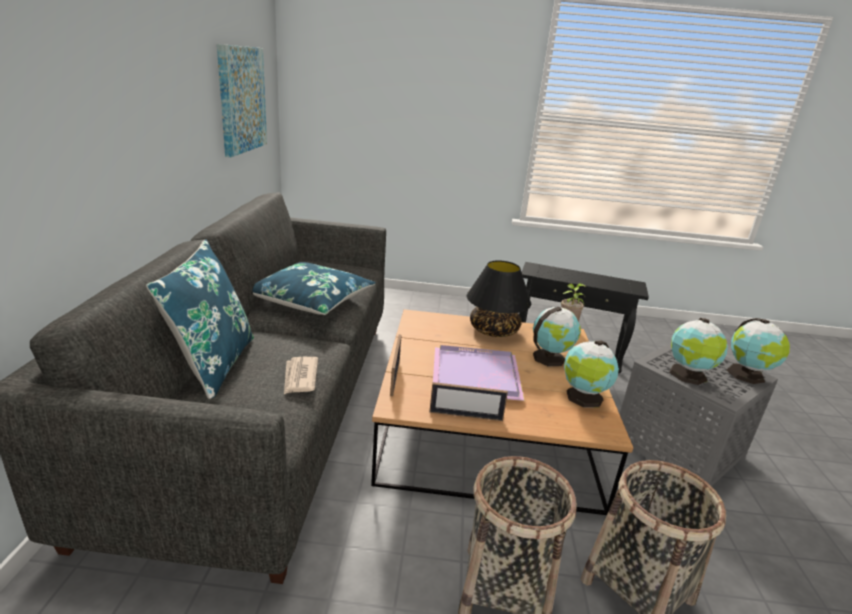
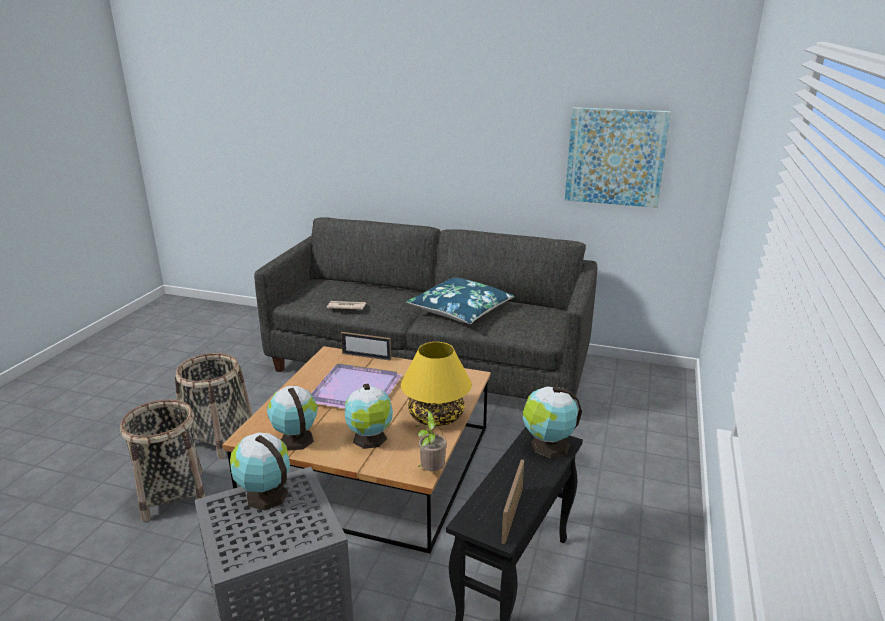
camera: 105 degrees right, 0 degrees up
blue pillow [146,239,254,399] -> none
picture frame [429,382,508,421] -> picture frame moved to [502,459,524,544]
black table lamp [467,260,531,337] -> yellow table lamp [401,342,472,426]
globe [727,318,790,384] -> globe moved to [523,386,582,458]

